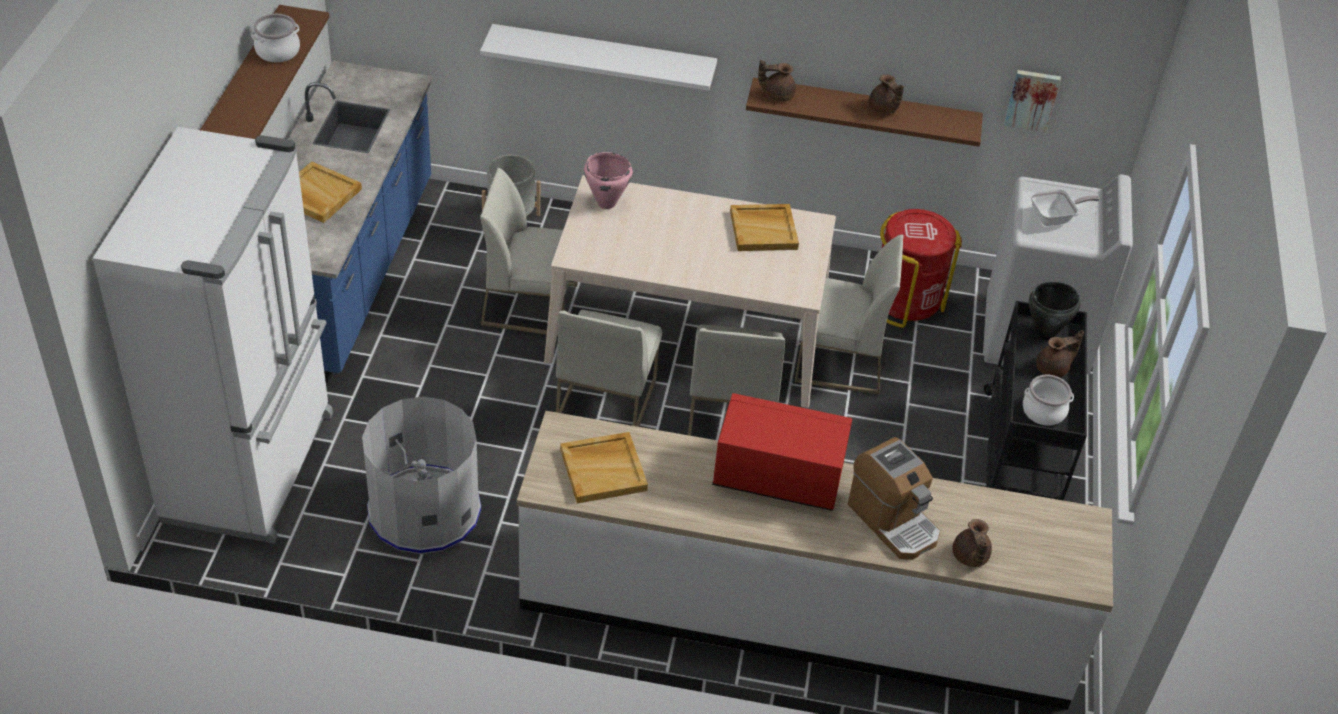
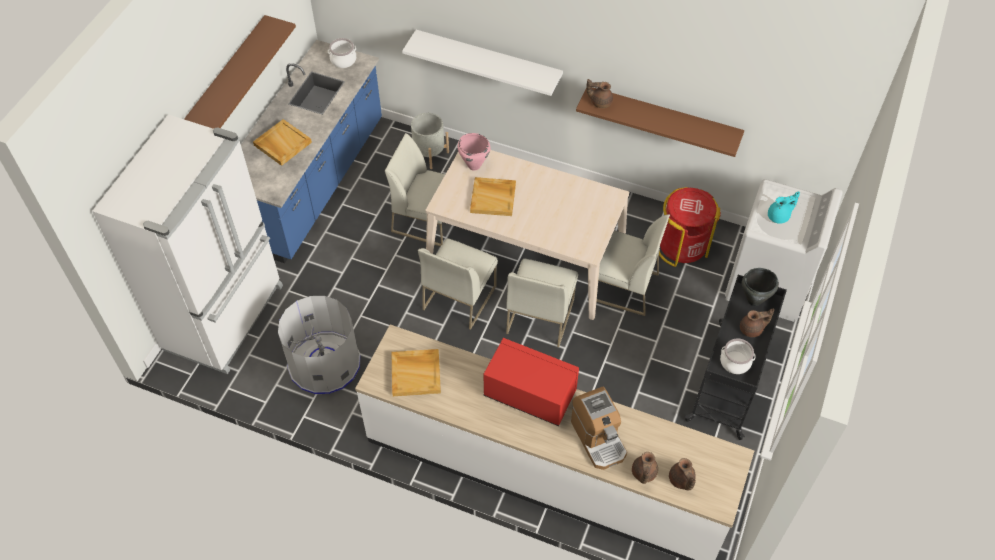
camera: 15 degrees right, 10 degrees up
cooking pot [251,14,300,62] -> cooking pot moved to [328,38,356,68]
beige tray [730,204,799,251] -> beige tray moved to [470,177,516,216]
brown teapot [869,74,904,114] -> brown teapot moved to [669,458,696,491]
picture [1004,70,1061,132] -> none
frying pan [1031,189,1100,226] -> turquoise teapot [768,191,800,224]

